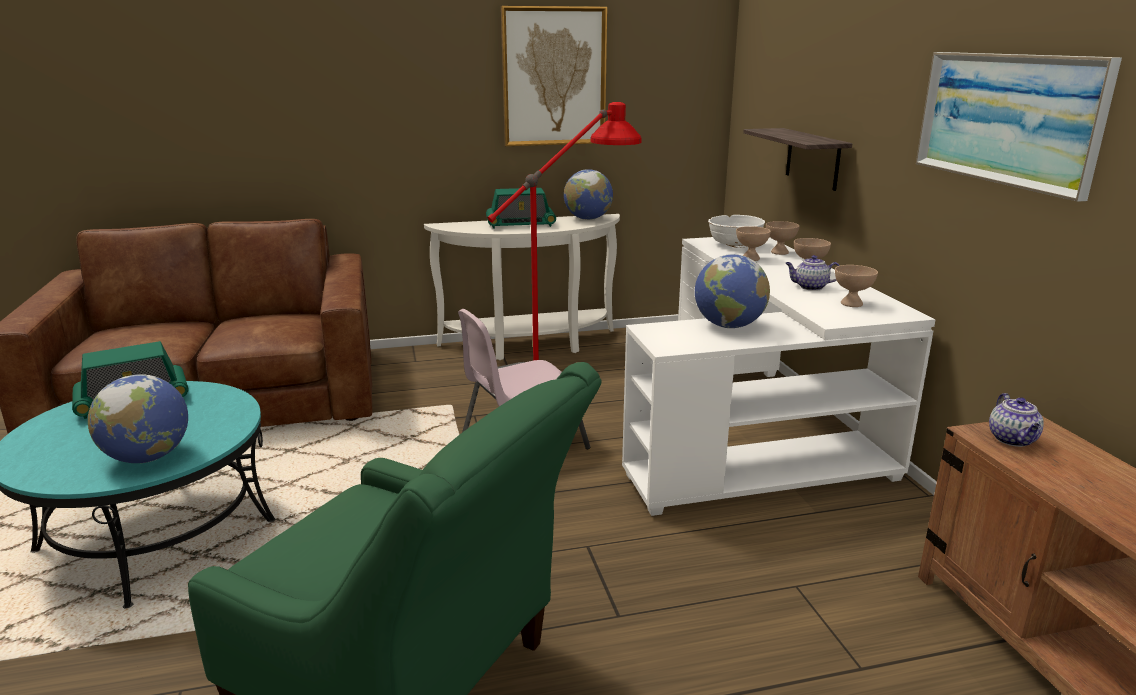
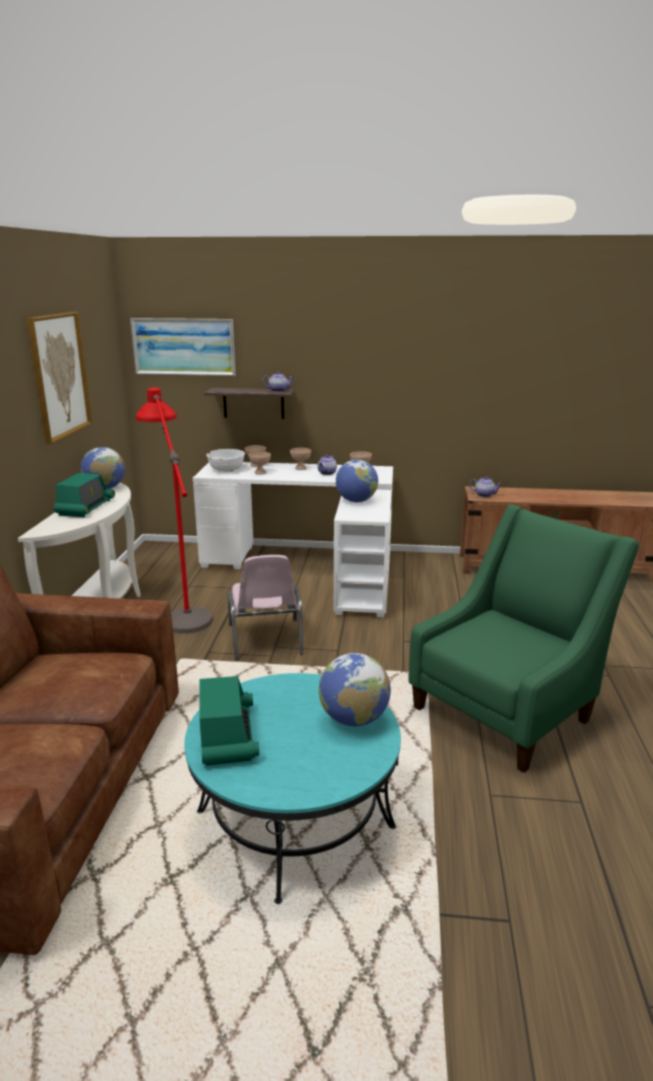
camera: 70 degrees left, 0 degrees up
picture [916,52,1122,202] -> picture moved to [130,318,235,376]
none -> teapot [262,371,294,392]

